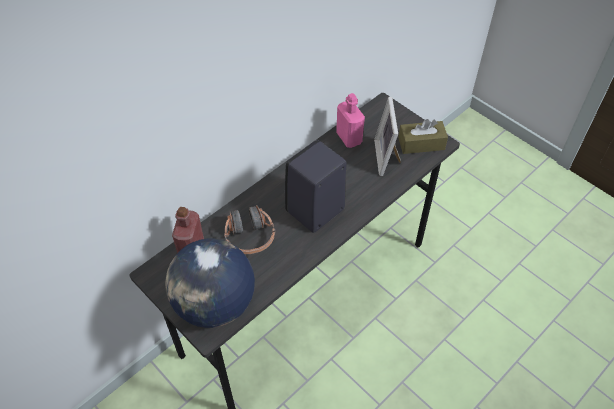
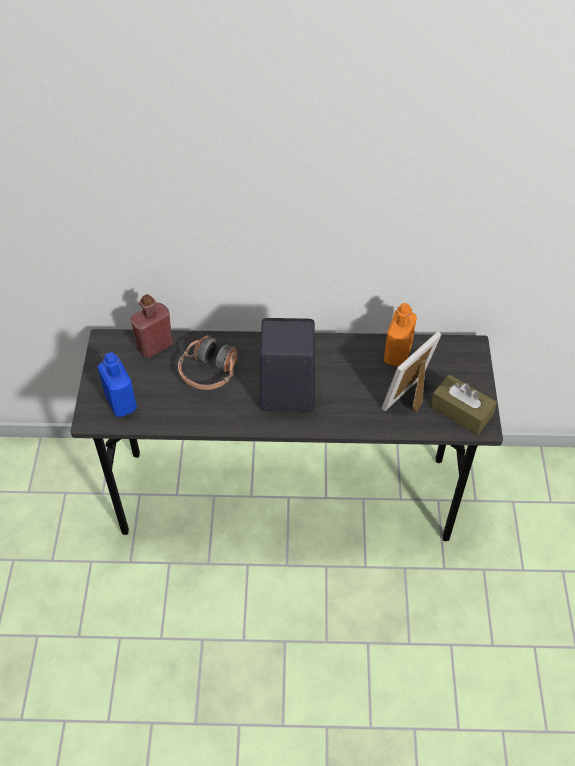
camera: 45 degrees right, 0 degrees up
globe [165,239,255,328] -> blue bottle [98,352,137,417]
pink bottle [336,93,365,148] -> orange bottle [384,303,417,367]

